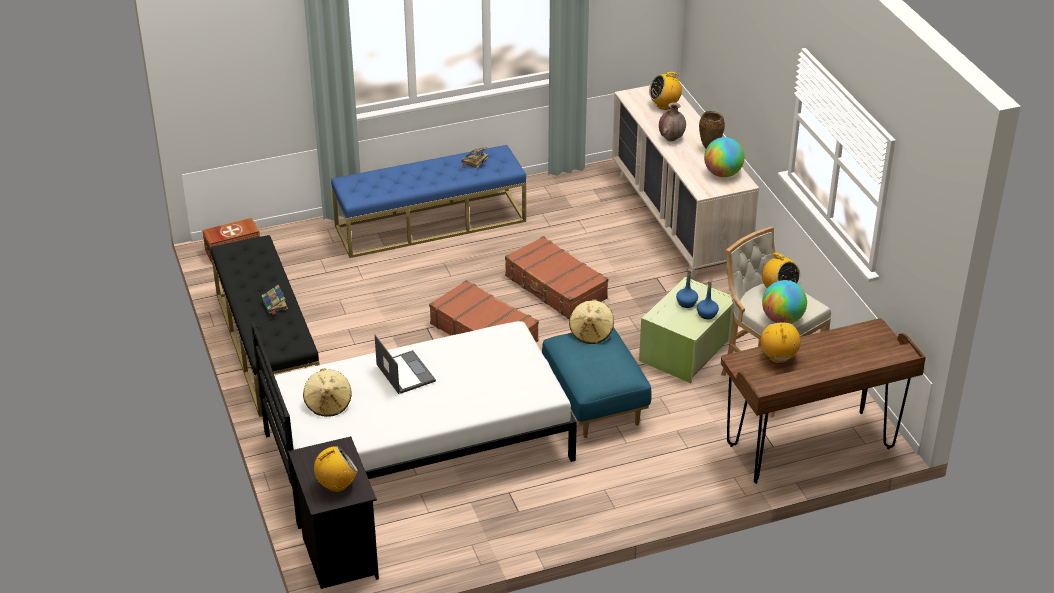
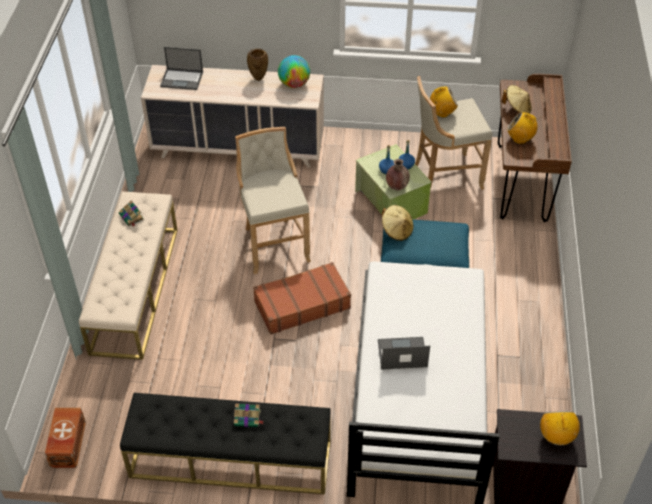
camera: 65 degrees left, 10 degrees up
beige hat [303,369,352,417] -> beige hat moved to [502,85,532,114]
blue bench [331,145,526,258] -> beige bench [79,191,178,360]
brown suitcase [505,236,609,319] -> beige stool [235,127,311,274]
radio [649,72,682,110] -> laptop [160,47,203,90]
brown vase [659,102,686,141] -> brown vase moved to [386,159,410,191]
globe [762,280,807,324] -> none

